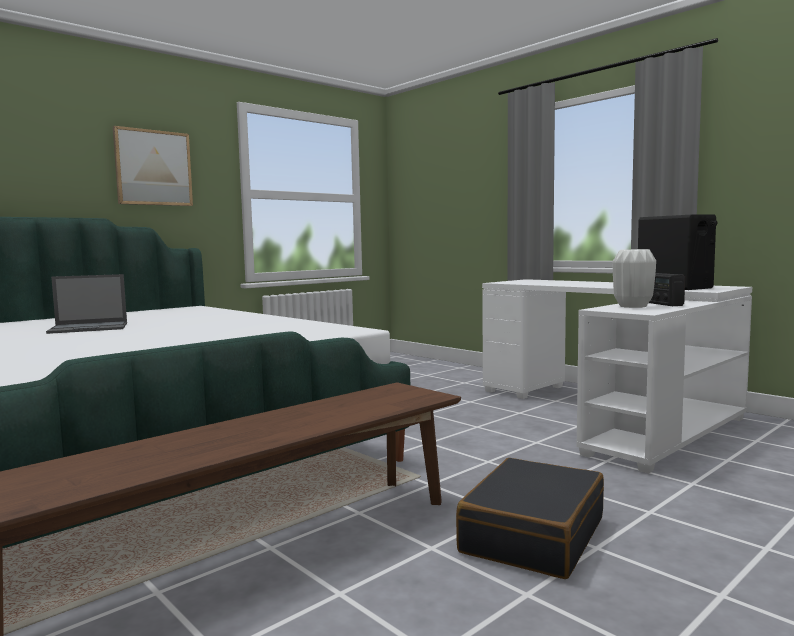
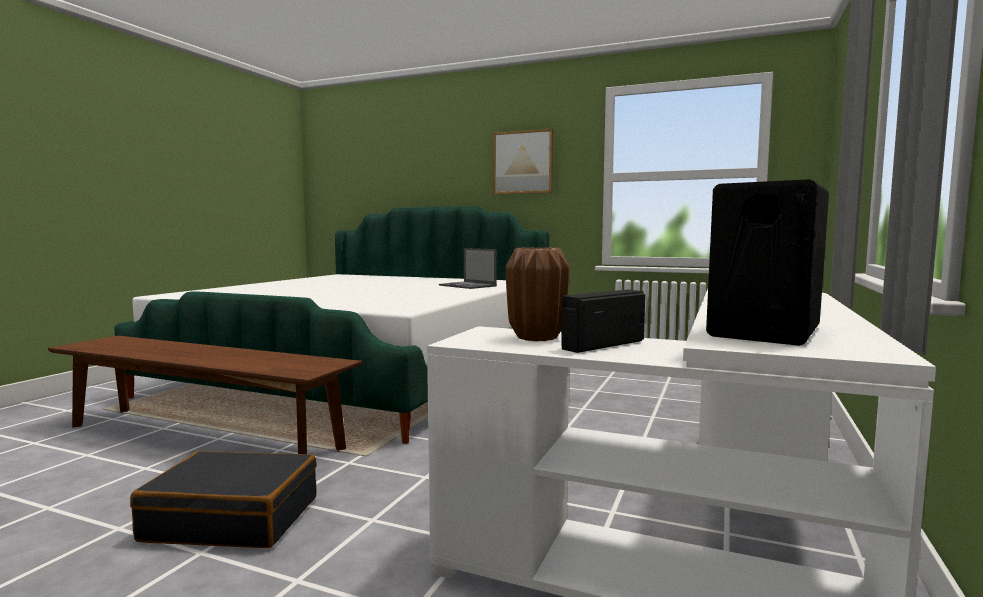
camera: 65 degrees right, 0 degrees up
laptop [46,274,127,334] -> laptop moved to [439,248,497,289]
white vase [613,249,656,308] -> brown vase [506,247,569,341]

